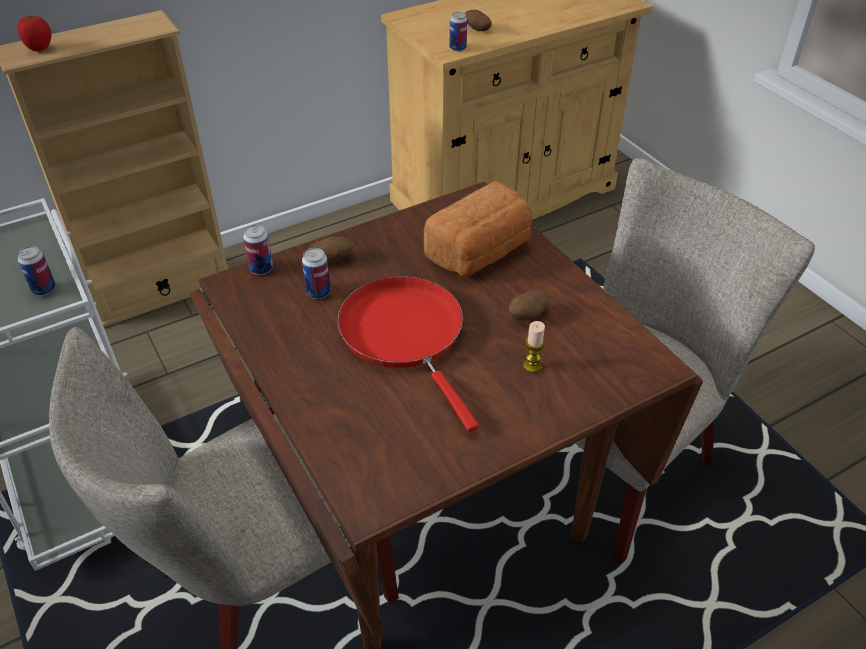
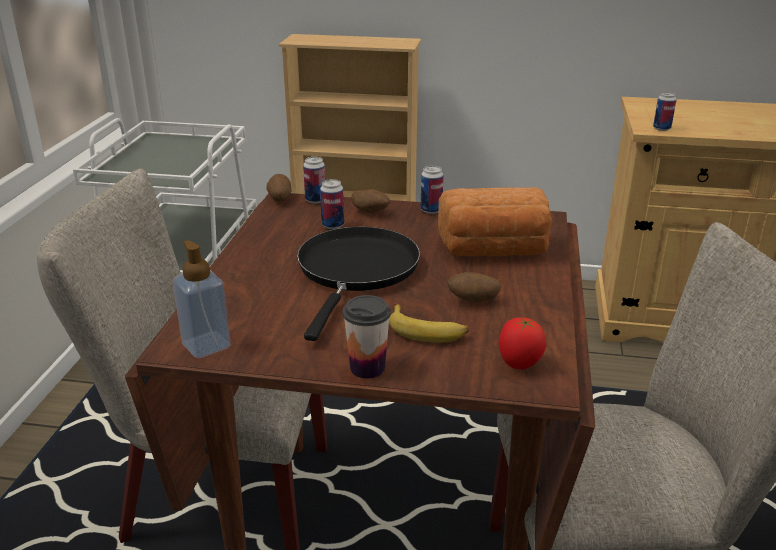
camera: 40 degrees right, 15 degrees down
tomato [18,15,51,52] -> tomato moved to [498,317,546,369]
can [18,246,56,296] -> can moved to [421,166,443,214]
red frying pan [337,276,479,432] -> black frying pan [297,227,420,341]
potato [465,10,492,31] -> potato moved to [266,174,292,202]
candle [523,321,545,373] -> banana [389,304,469,342]
none -> soap dispenser [173,240,231,358]
none -> cup [343,295,391,379]

